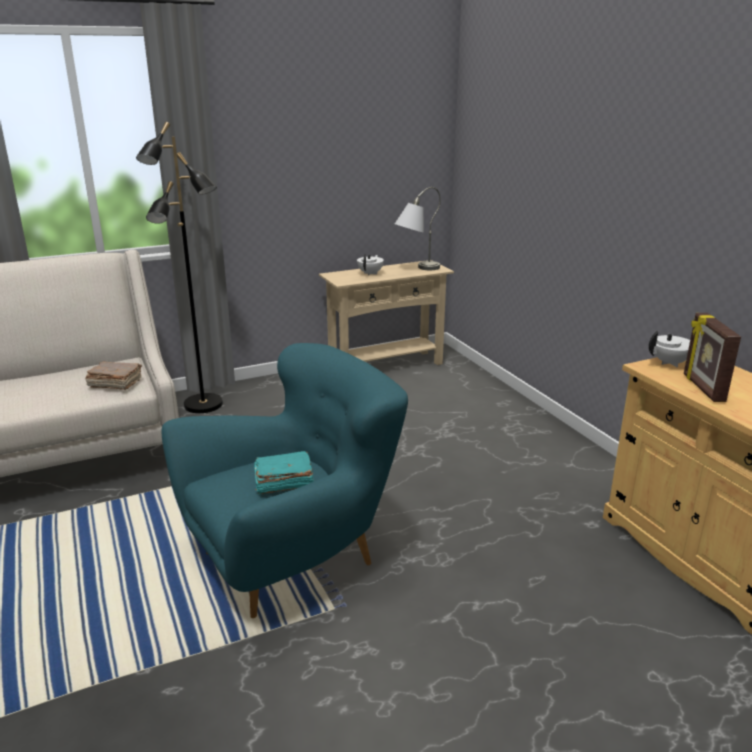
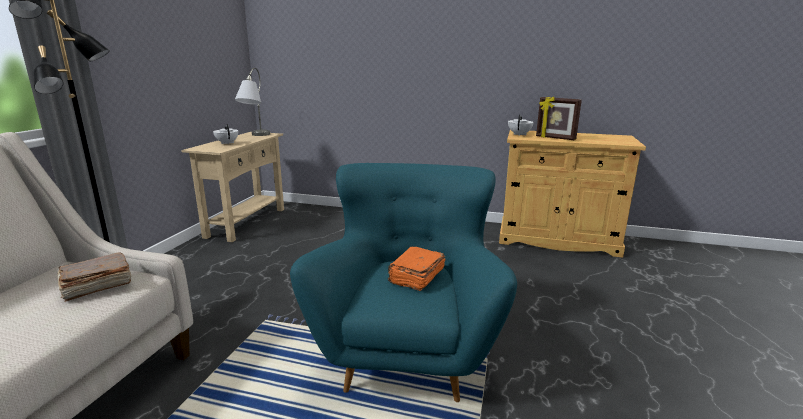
camera: 50 degrees left, 5 degrees down
turquoise book [254,451,314,495] -> orange book [388,247,445,291]

